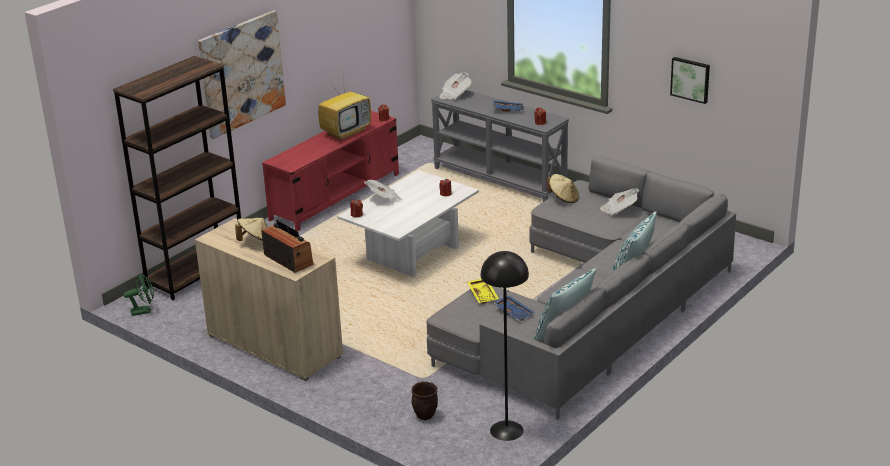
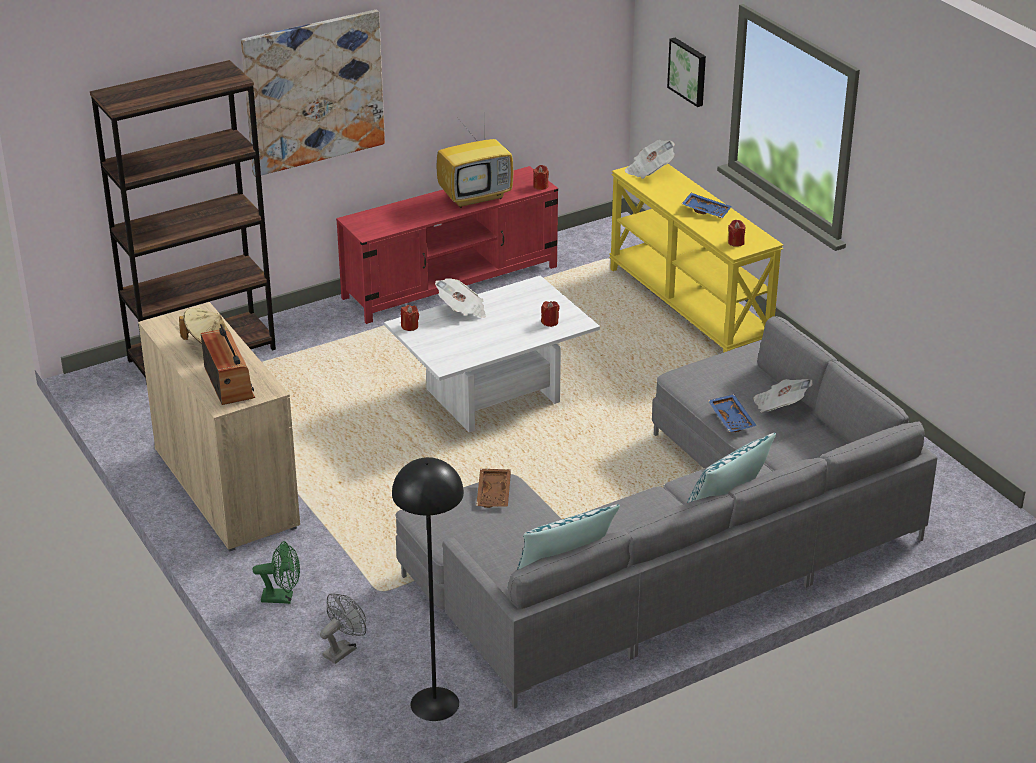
camera: 20 degrees right, 5 degrees up
green fan [124,273,154,316] -> green fan moved to [253,541,300,604]
brown planter [411,382,438,420] -> grey fan [320,593,366,664]
grey console table [431,90,569,202] -> yellow console table [609,164,783,353]
yellow tray [467,279,499,304] -> brown tray [476,469,511,508]
blue tray [493,295,534,321] -> blue tray moved to [708,394,757,432]
beige hat [547,174,579,203] -> none
picture [670,57,710,104] -> picture moved to [667,38,706,107]

